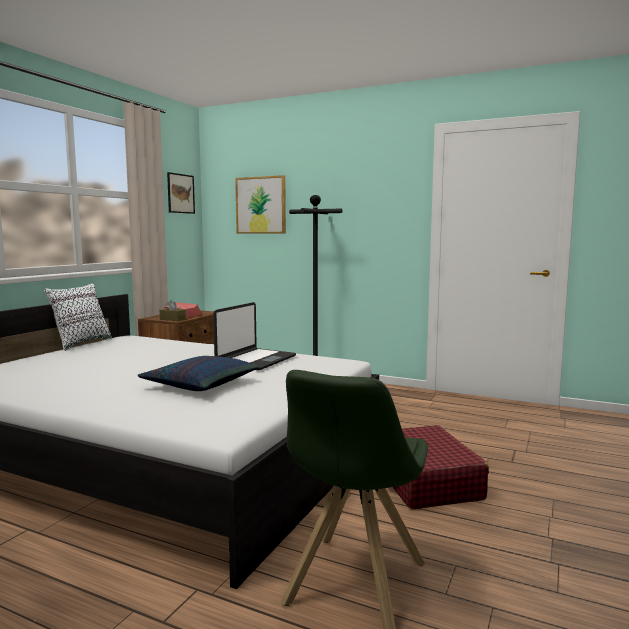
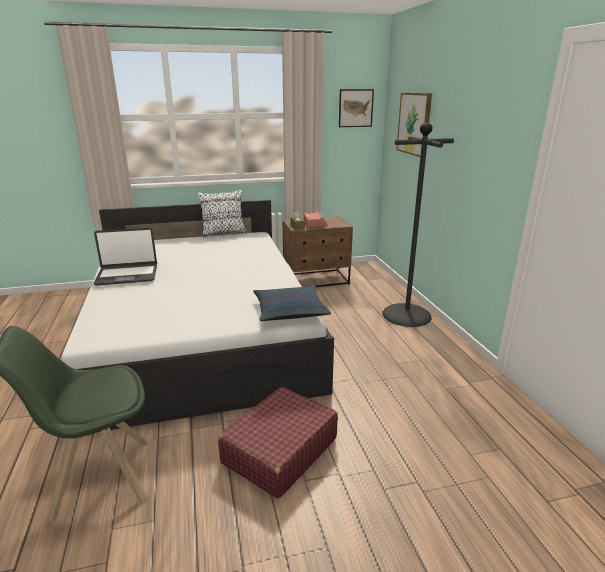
camera: 50 degrees right, 15 degrees up
blue pillow [137,356,258,391] -> blue pillow moved to [253,286,331,321]
laptop [213,302,296,370] -> laptop moved to [94,228,157,286]

